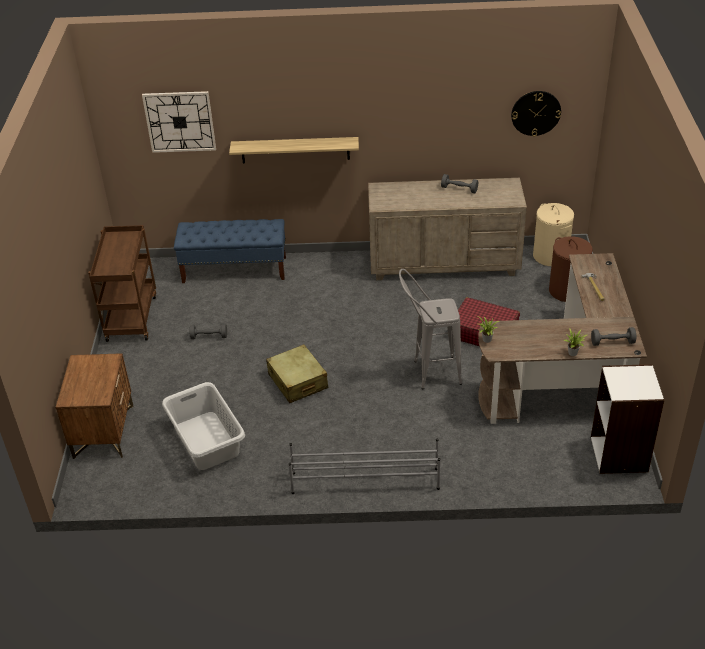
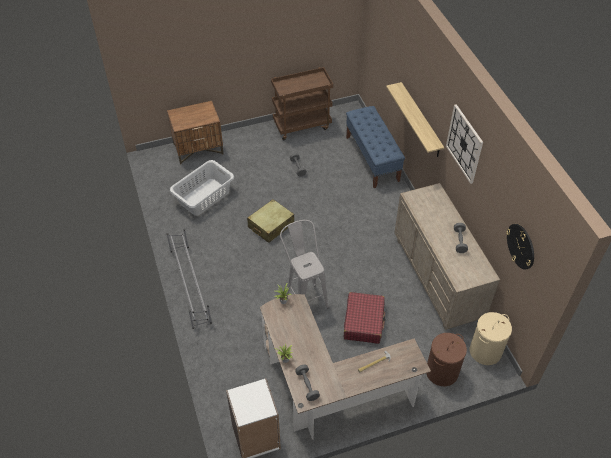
camera: 70 degrees right, 10 degrees up
wall clock [142,91,216,153] -> wall clock moved to [446,104,483,184]

